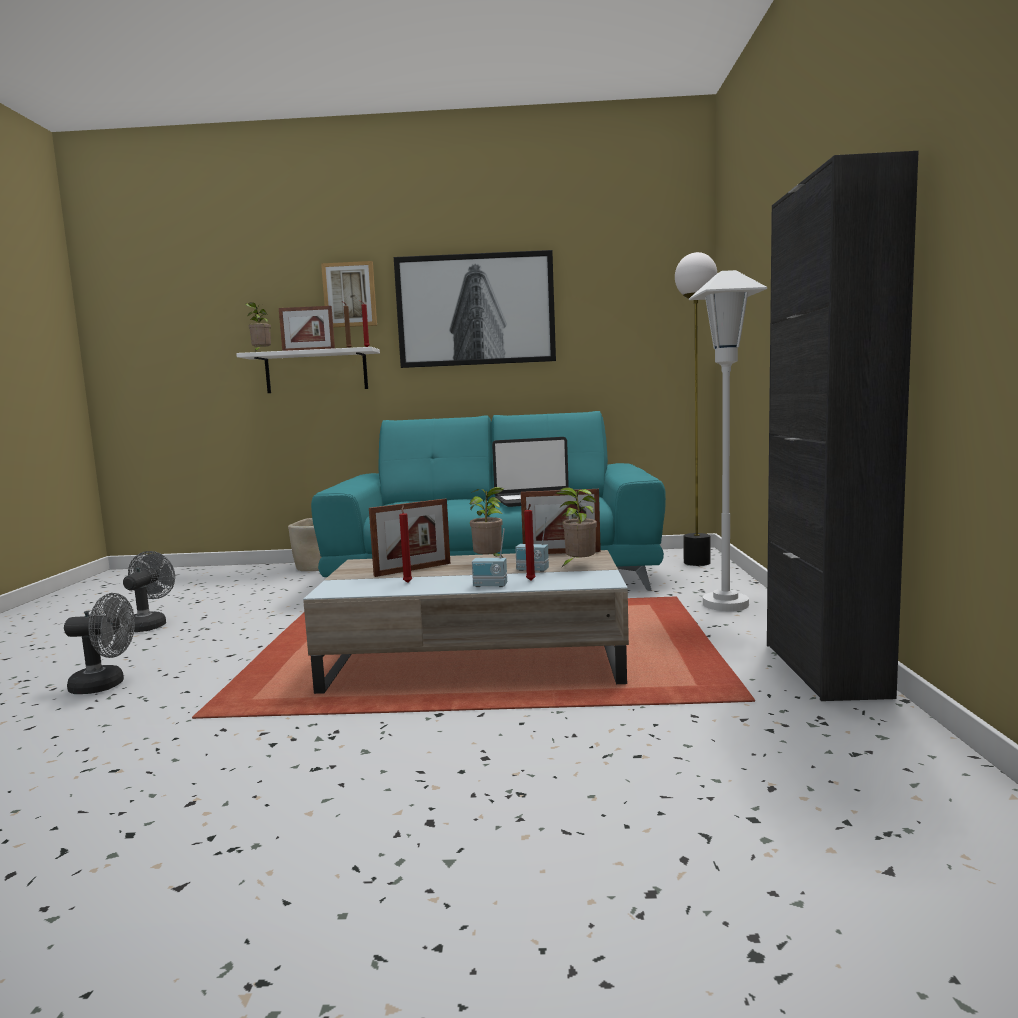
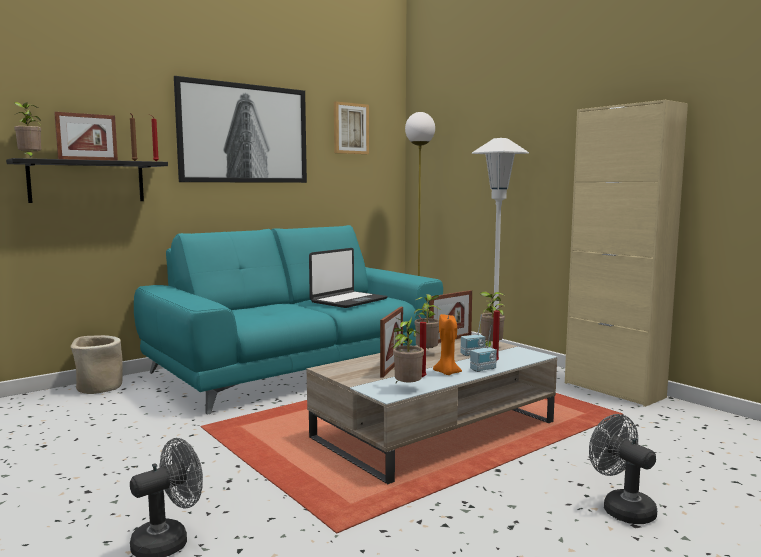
camera: 40 degrees left, 0 degrees up
grey fan [123,551,175,632] -> grey fan moved to [589,414,657,524]
white shelf [236,347,380,393] -> black shelf [6,158,168,203]
picture [321,261,377,327] -> picture moved to [334,102,369,154]
black cabinet [767,151,919,701] -> beige cabinet [565,100,688,407]
none -> potted plant [392,317,424,383]
none -> orange candle [433,313,462,375]

